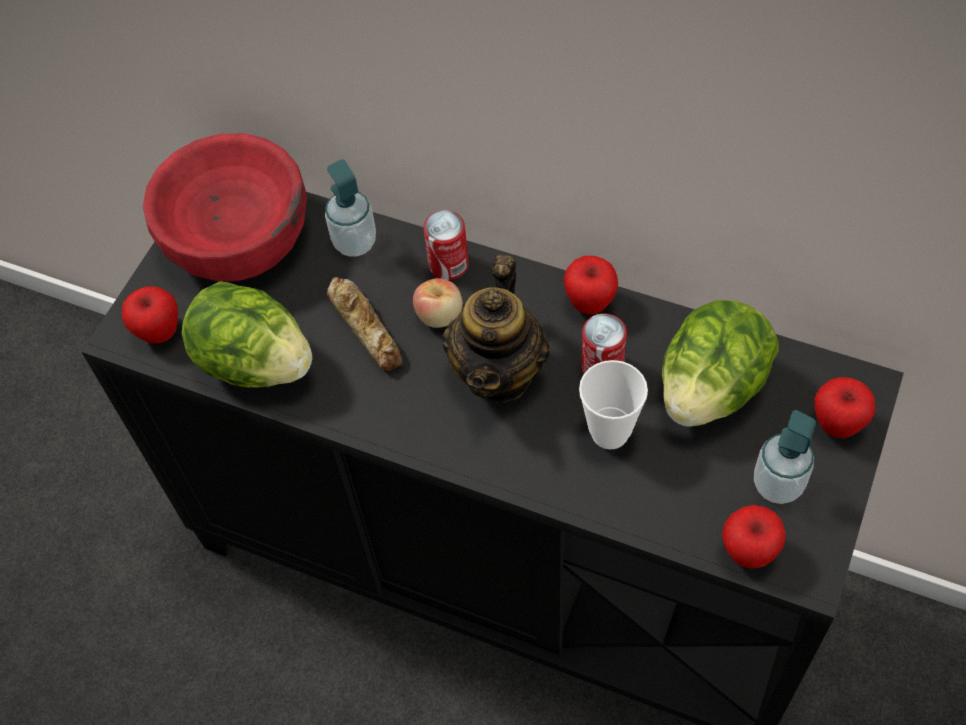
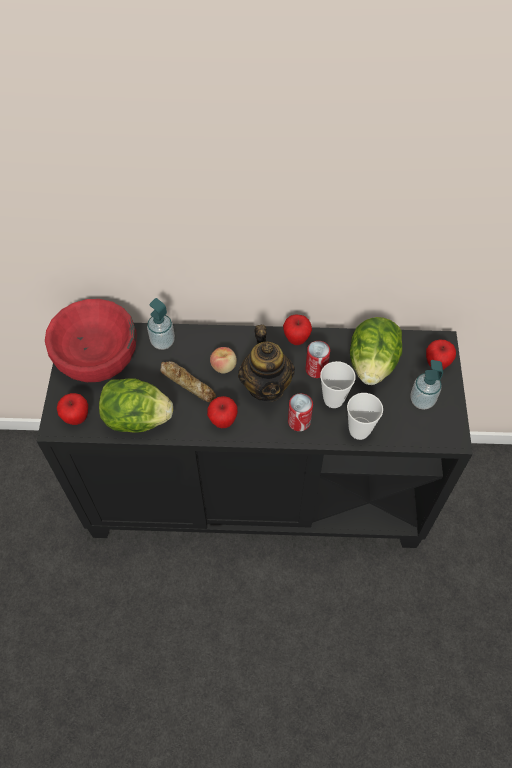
camera: 25 degrees left, 0 degrees up
can [423,210,468,280] -> can moved to [288,393,313,431]
apple [722,505,786,569] -> apple moved to [207,396,238,428]
none -> cup [347,393,383,440]

